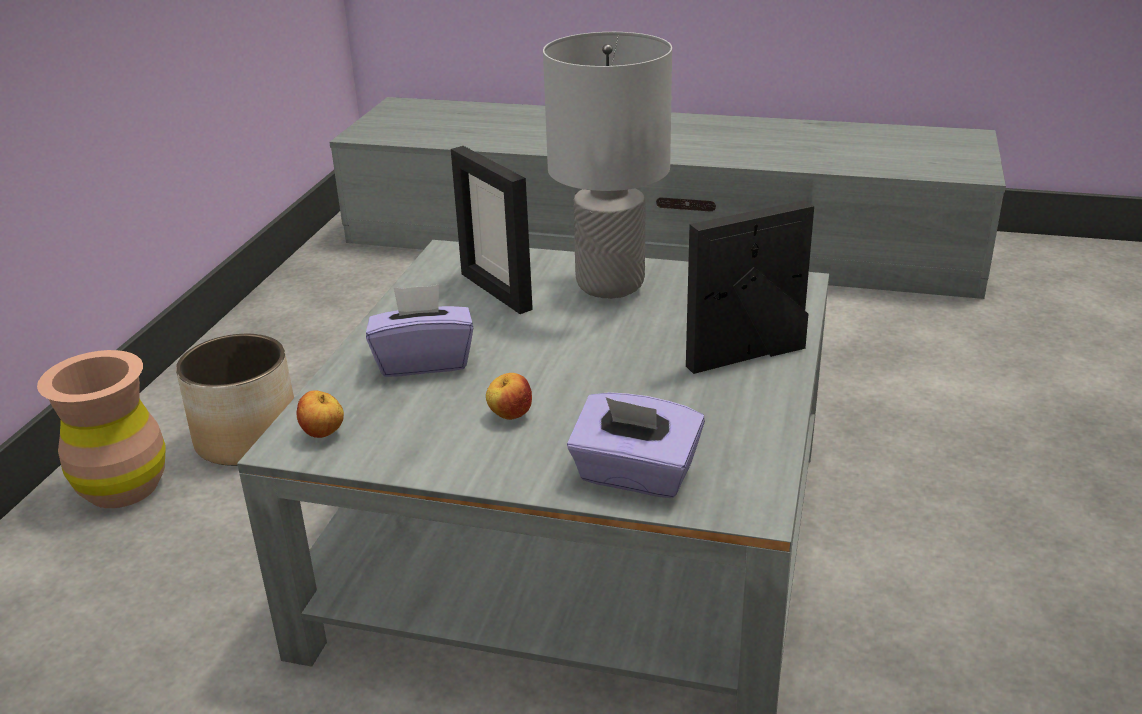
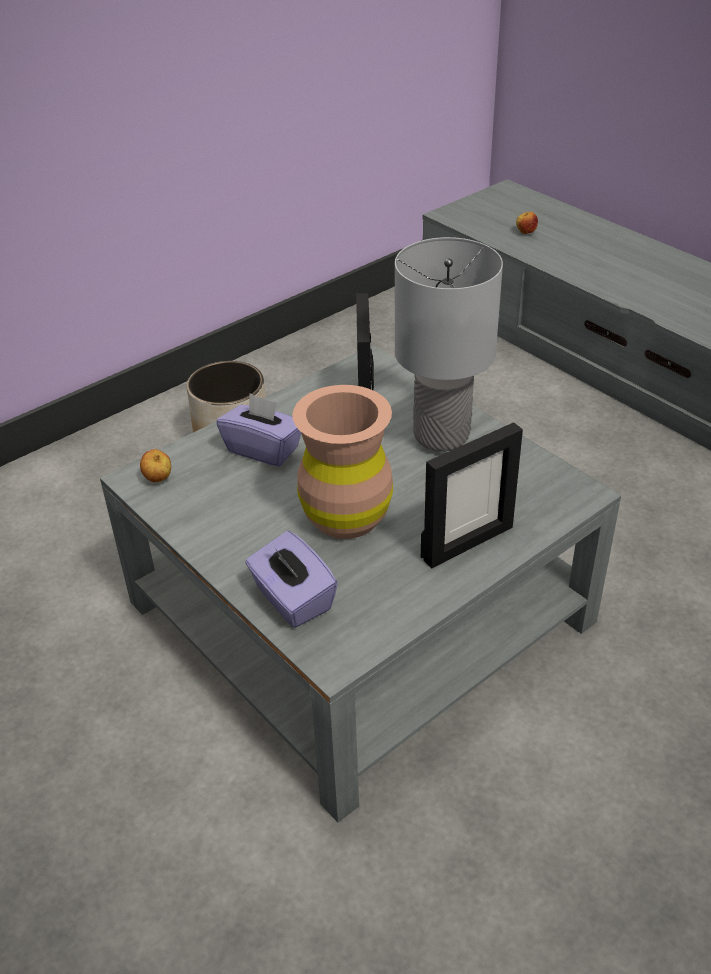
camera: 35 degrees right, 10 degrees up
brown vase [37,350,166,508] -> brown vase moved to [292,385,393,539]
apple [486,373,532,420] -> apple moved to [516,212,538,234]
picture frame [686,200,814,374] -> picture frame turned 135 degrees clockwise [421,422,523,568]

